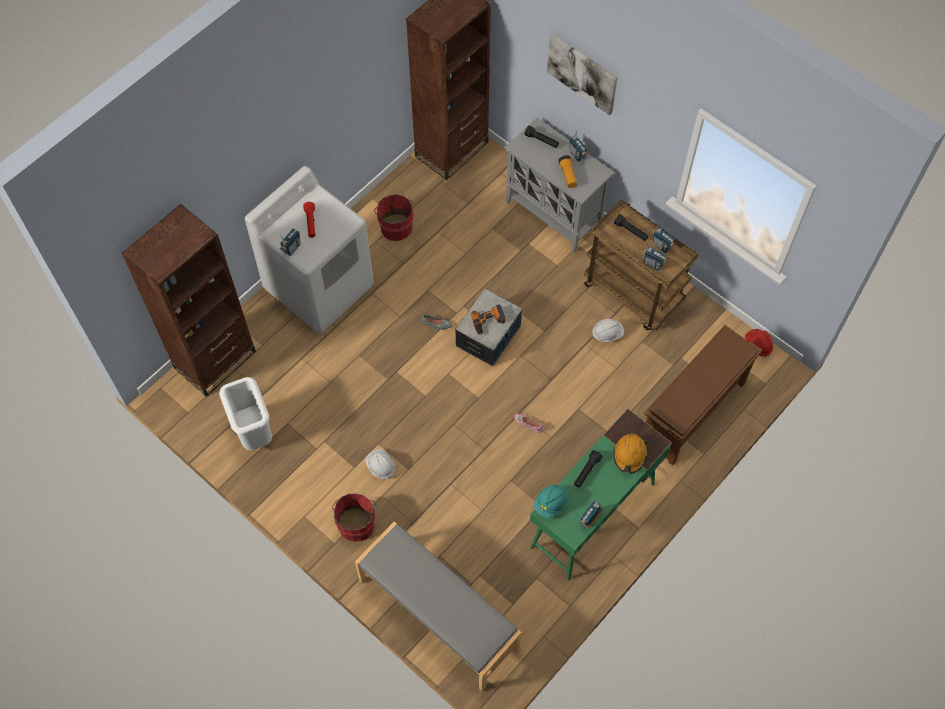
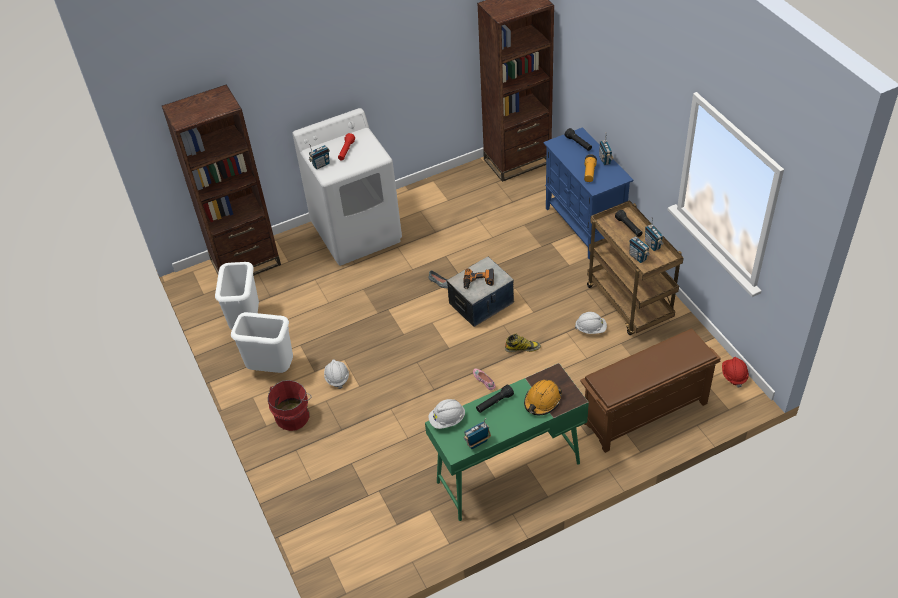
camera: 25 degrees right, 15 degrees down
grey bench [355,521,522,691] -> none
red bucket [374,195,414,241] -> none
grey cabinet [505,118,614,253] -> blue cabinet [544,127,633,260]
turquoise hard hat [534,485,568,518] -> white hard hat [428,399,465,429]
picture [547,34,618,115] -> none
none -> white trash can [231,312,293,373]
none -> boot [505,333,541,352]

